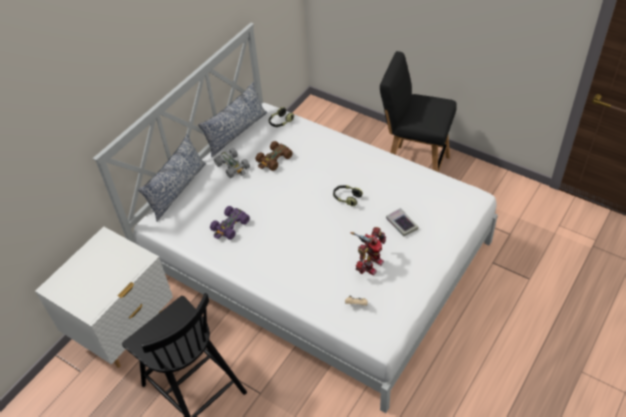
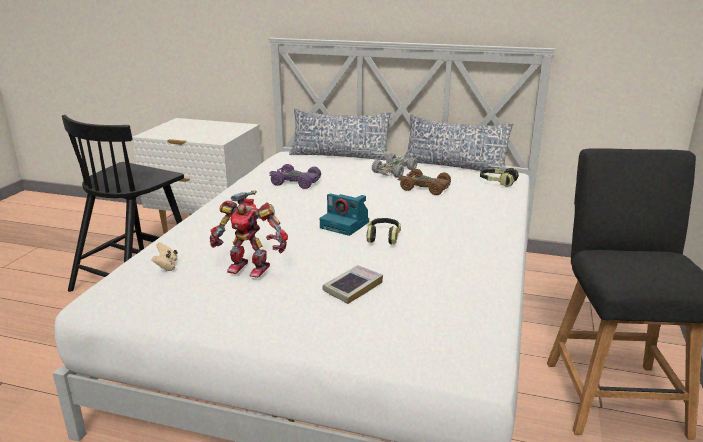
camera: 70 degrees right, 25 degrees down
none -> camera [320,193,369,236]

